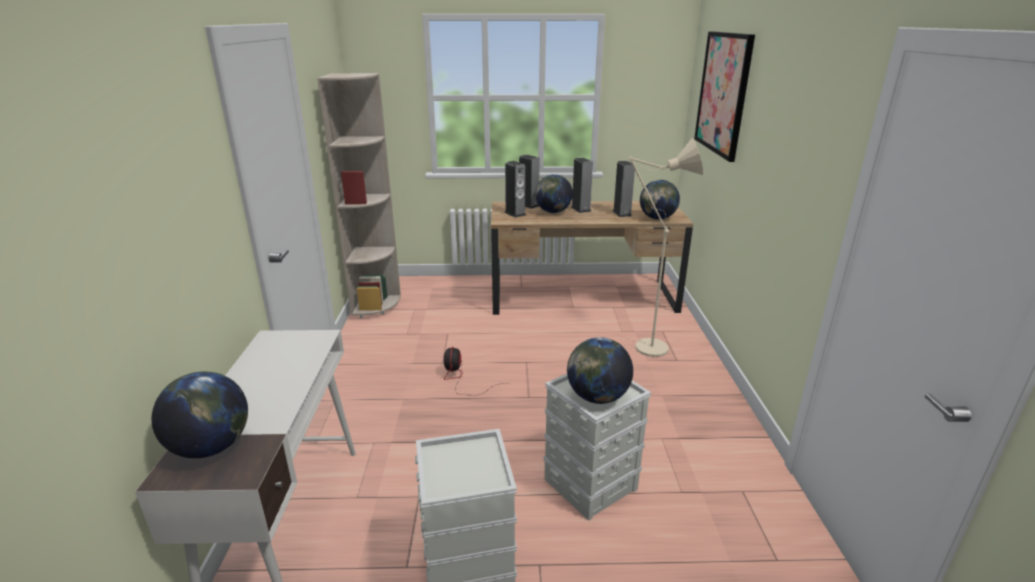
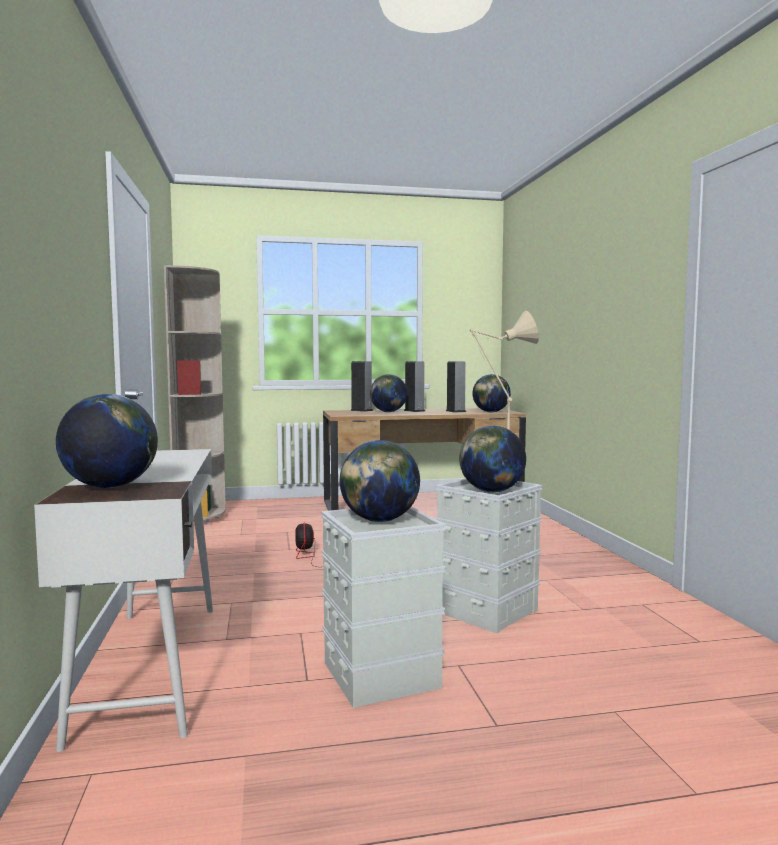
camera: 10 degrees left, 20 degrees down
speaker [504,161,526,218] -> none
picture [694,31,755,162] -> none
none -> globe [340,440,420,522]

